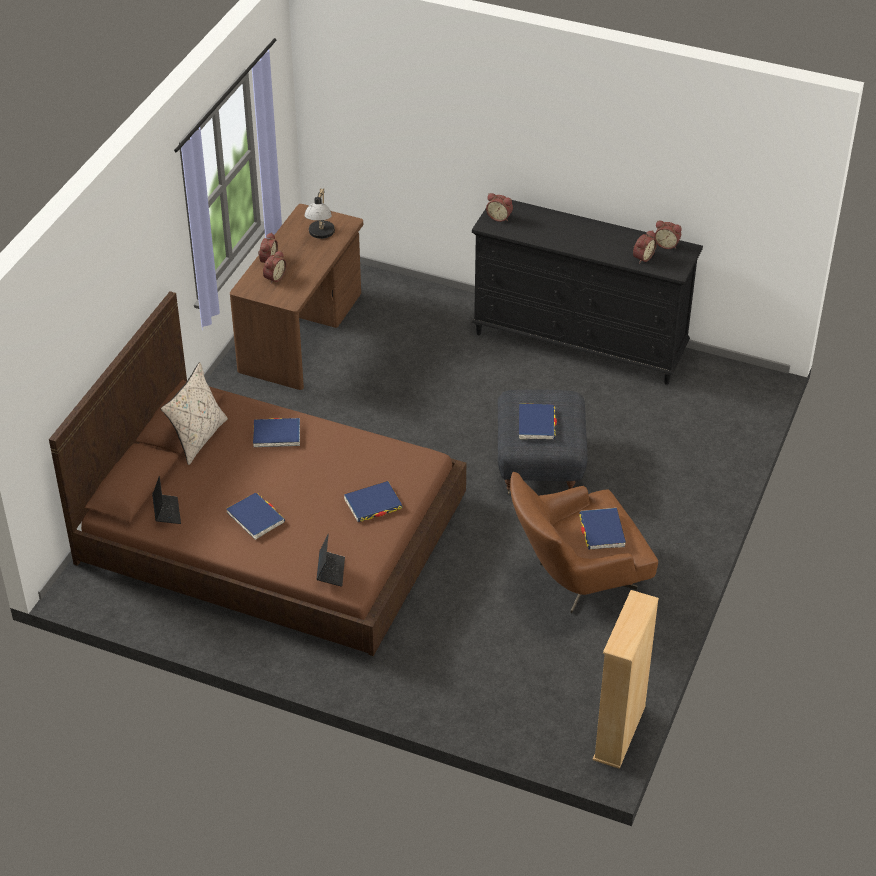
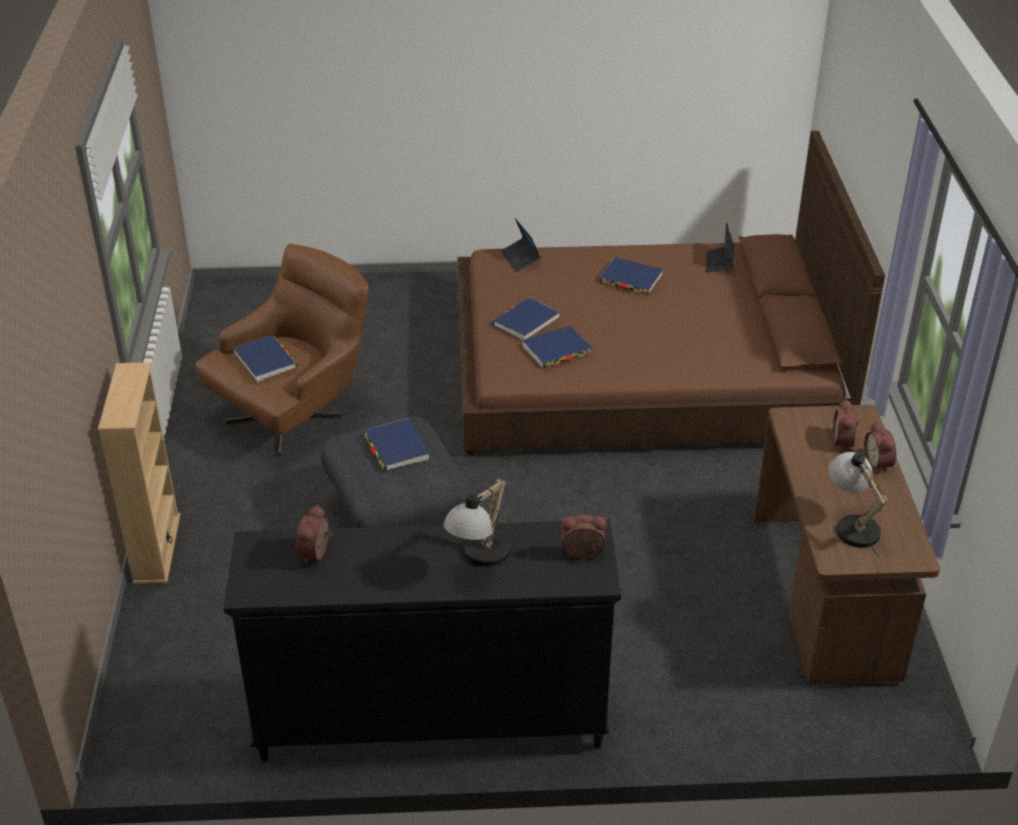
camera: 155 degrees right, 5 degrees down
laptop [152,476,181,524] -> laptop turned 45 degrees clockwise [706,222,734,273]
beige pillow [161,362,228,465] -> none
blue book [253,418,300,447] -> blue book moved to [522,326,592,368]
beige bookcase [593,590,659,769] -> beige bookcase moved to [98,362,180,584]
alarm clock [654,221,682,249] -> none
none -> table lamp [443,479,510,566]

